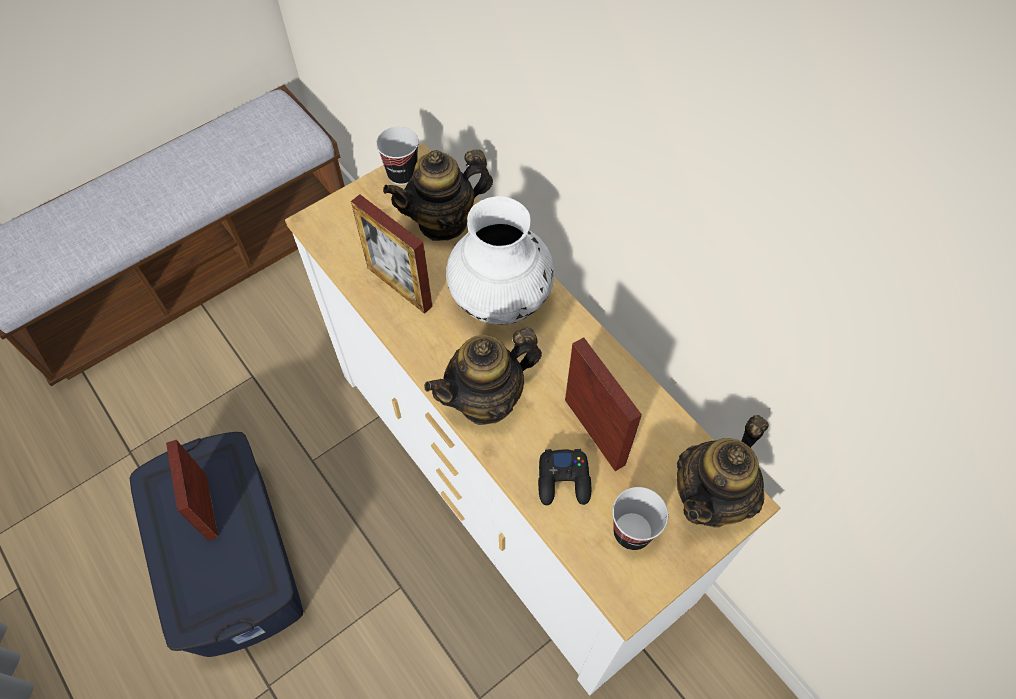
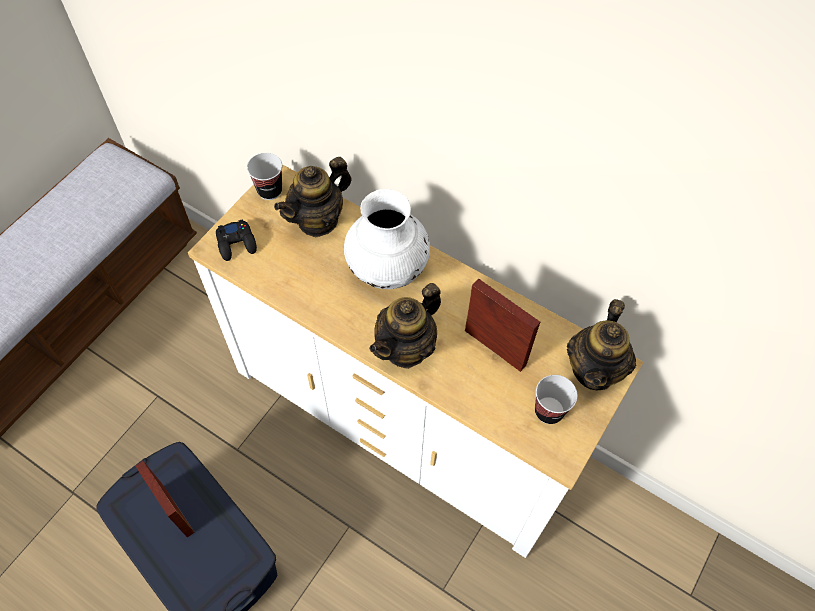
camera: 20 degrees left, 0 degrees up
picture frame [351,194,433,314] -> none
black game controller [538,449,591,505] -> black game controller moved to [216,219,257,261]

